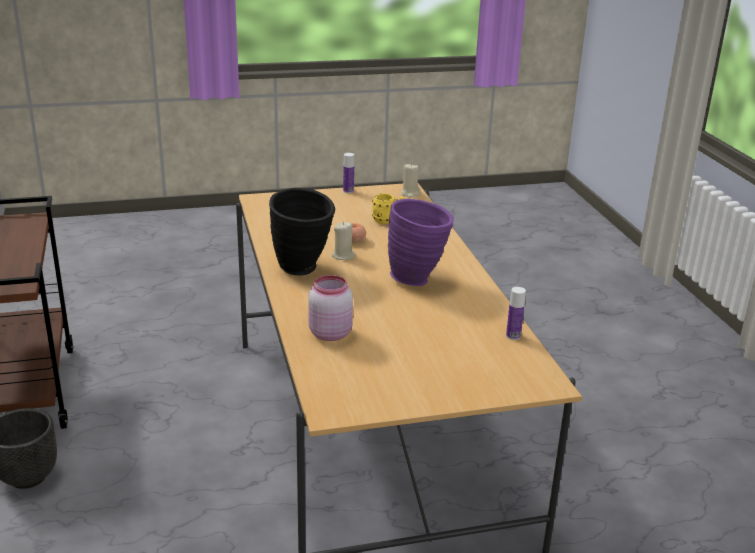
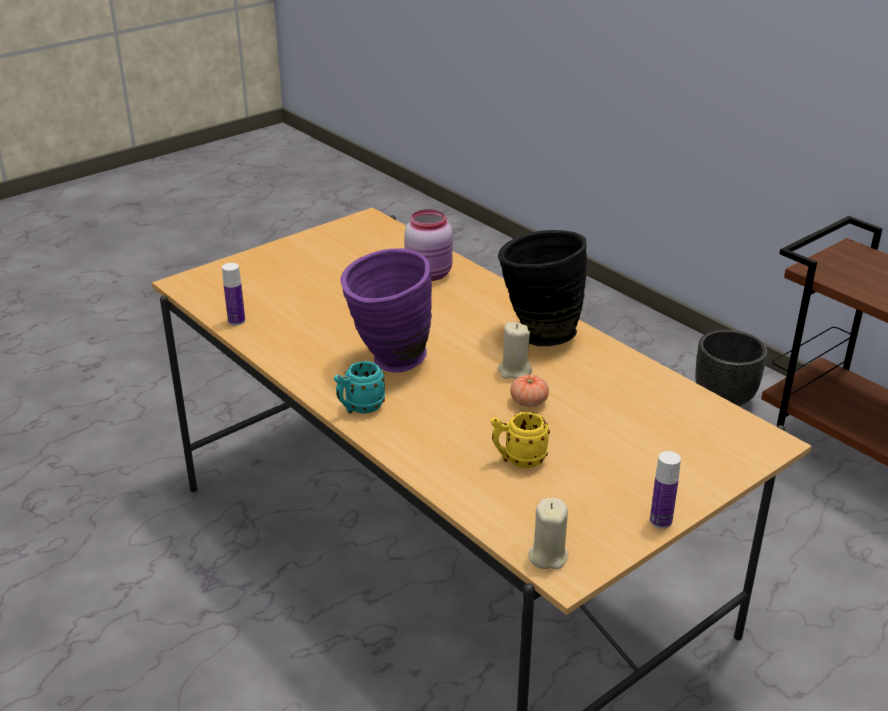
camera: 155 degrees right, 5 degrees up
none -> turquoise mug [334,361,385,413]

